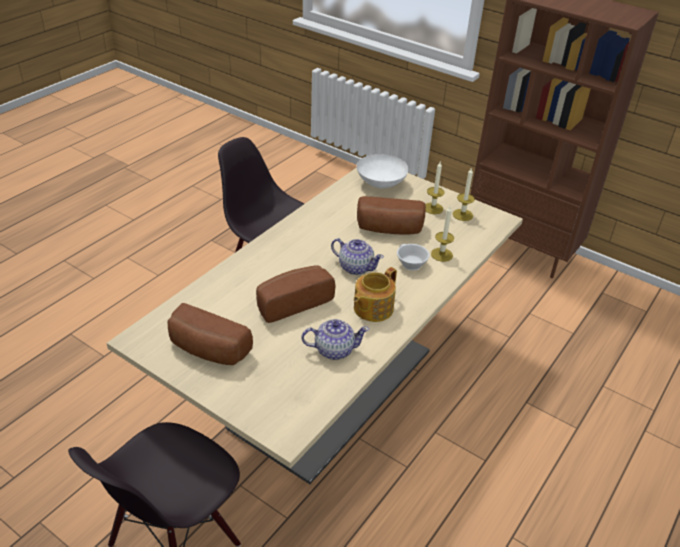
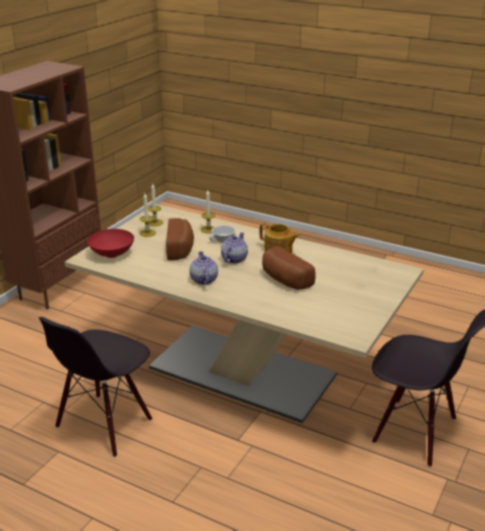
camera: 95 degrees left, 10 degrees down
bread [167,303,253,365] -> none
teapot [302,319,369,360] -> teapot moved to [190,251,218,285]
white bowl [357,154,409,188] -> red bowl [87,229,134,258]

